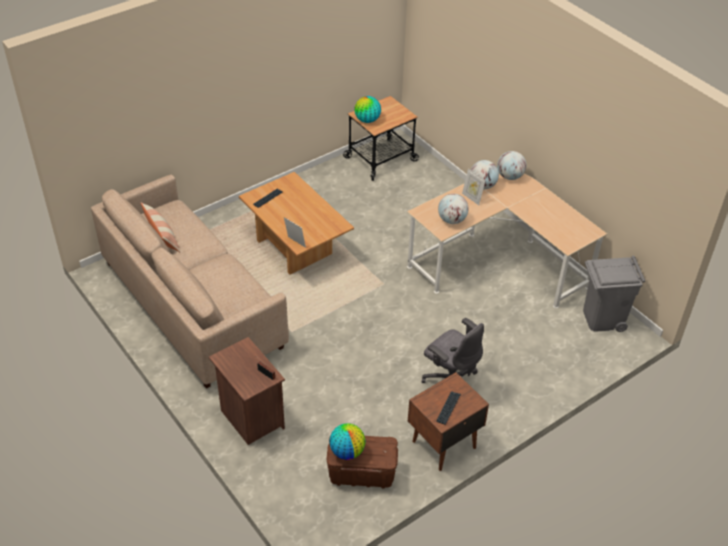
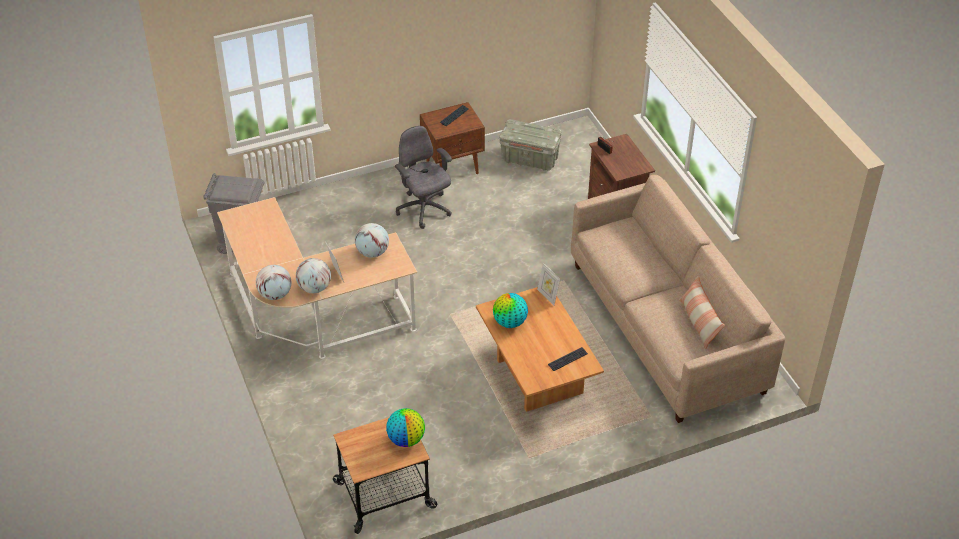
camera: 165 degrees left, 0 degrees up
brown storage box [326,436,398,489] -> grey storage box [499,119,562,171]
globe [330,423,365,460] -> globe moved to [493,293,528,328]

